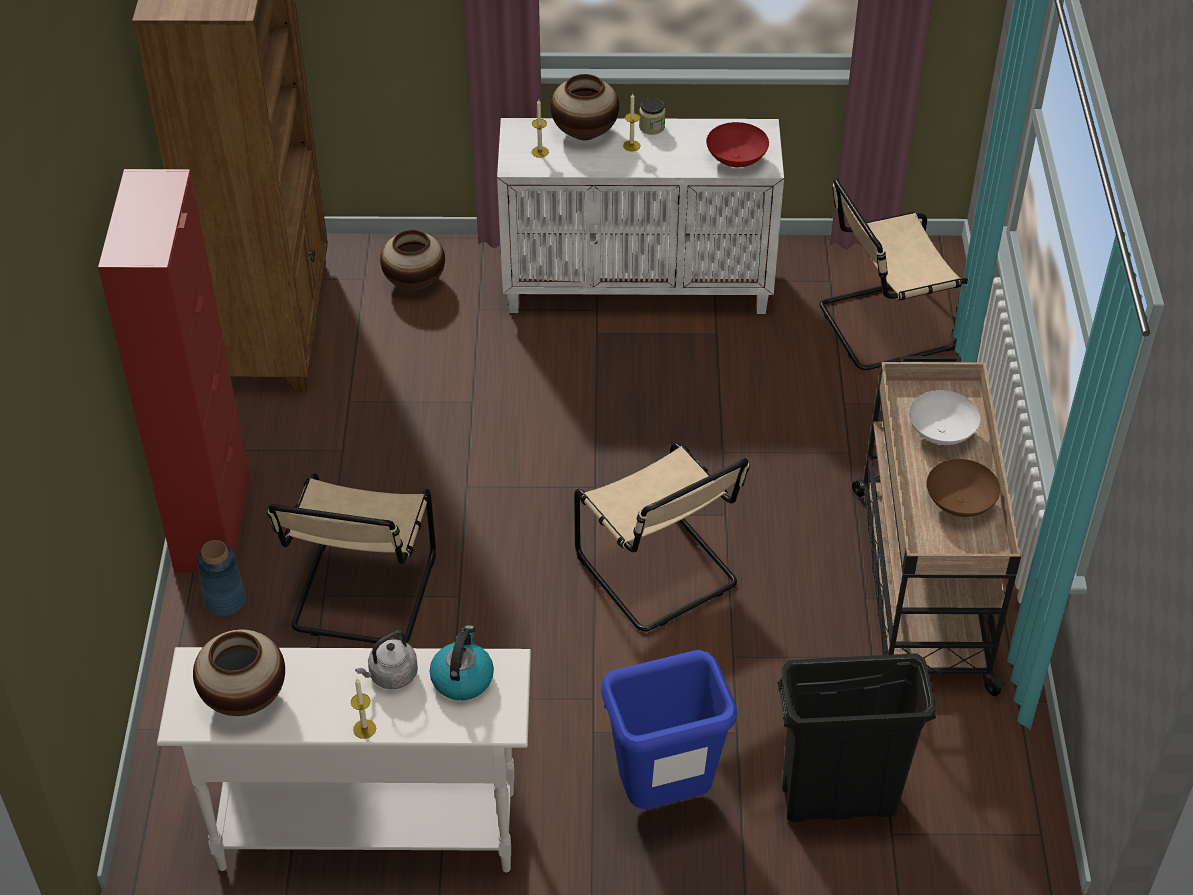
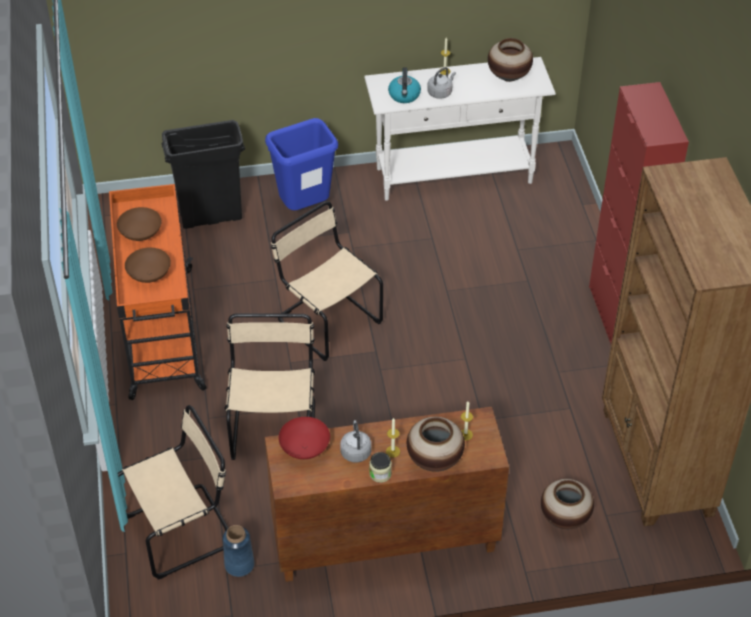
camera: 170 degrees right, 0 degrees up
blue vase [197,540,246,616] -> blue vase moved to [223,525,254,577]
beige chair [267,473,436,643] -> beige chair moved to [225,313,315,460]
white cabinet [497,118,784,314] -> brown cabinet [265,407,509,582]
beige cart [852,356,1021,696] -> orange cart [109,184,206,400]
white bowl [909,390,980,445] -> brown bowl [125,247,171,283]
none -> grey kettle [340,420,372,463]

